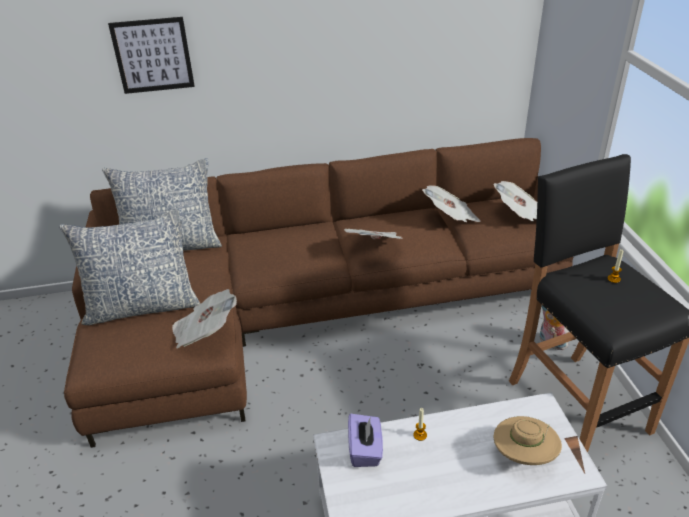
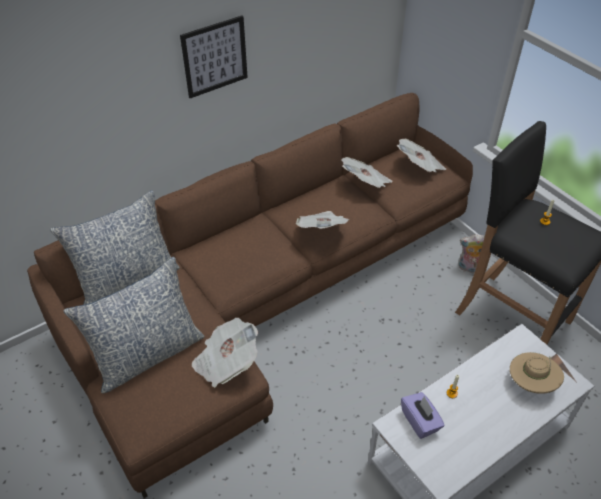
camera: 25 degrees left, 10 degrees up
picture [108,17,195,94] -> picture moved to [180,15,248,98]

